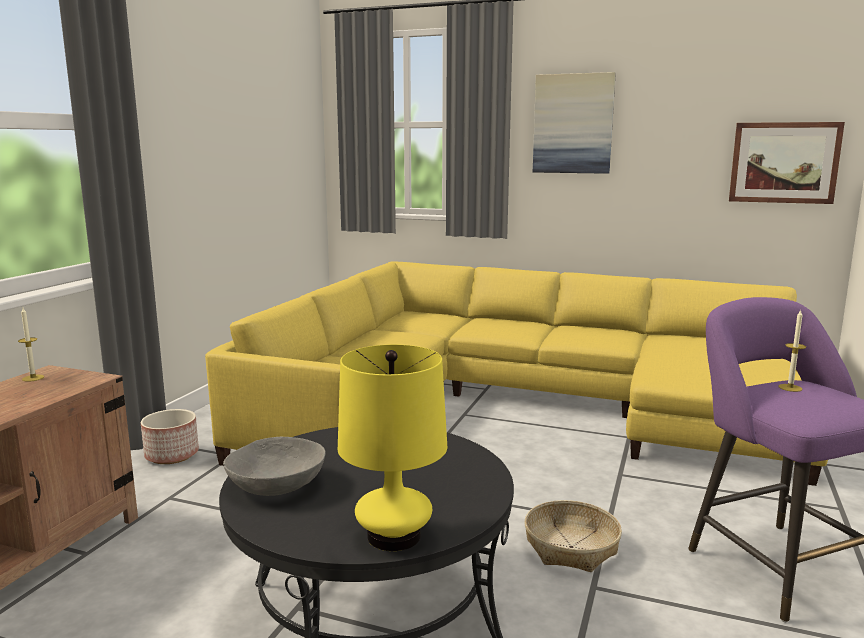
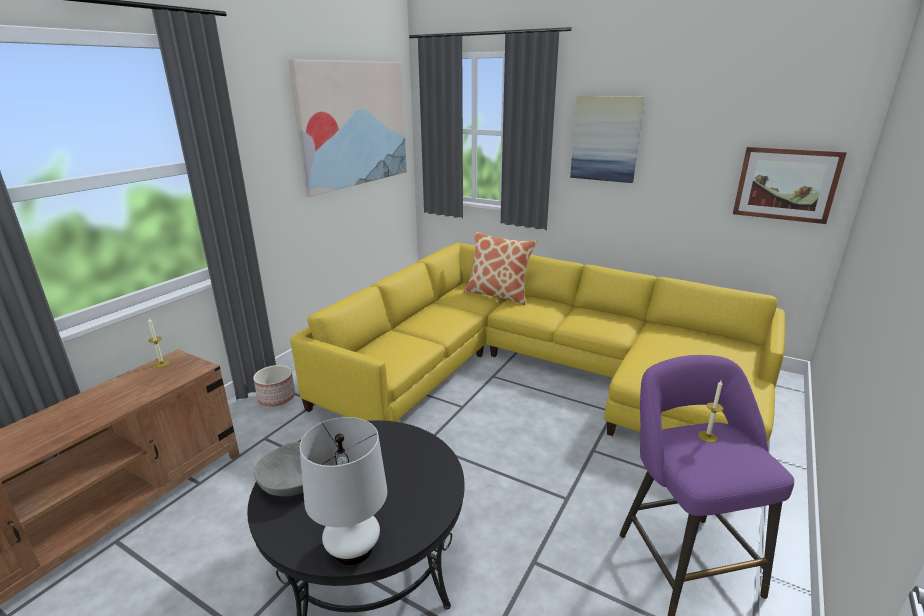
camera: 10 degrees right, 10 degrees up
yellow table lamp [338,345,447,551] -> white table lamp [300,417,387,566]
basket [524,500,622,572] -> none
none -> picture [288,59,407,197]
none -> pillow [464,231,538,305]

